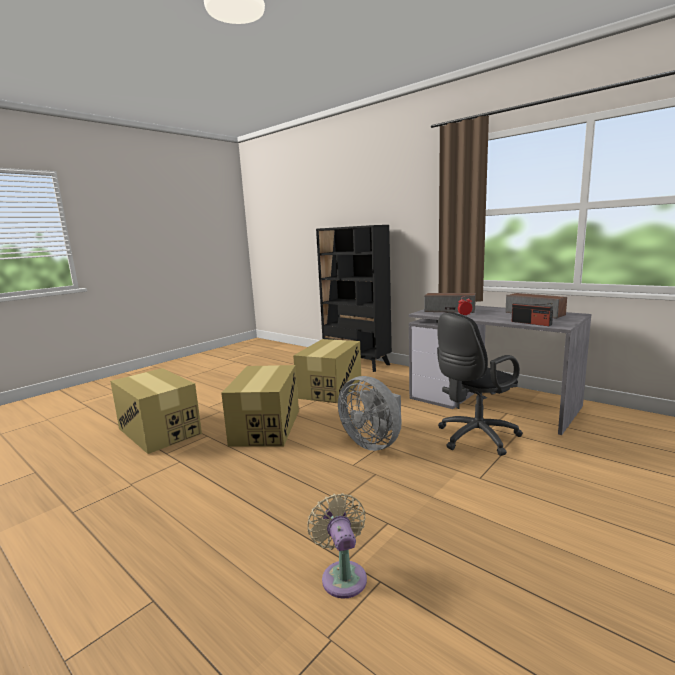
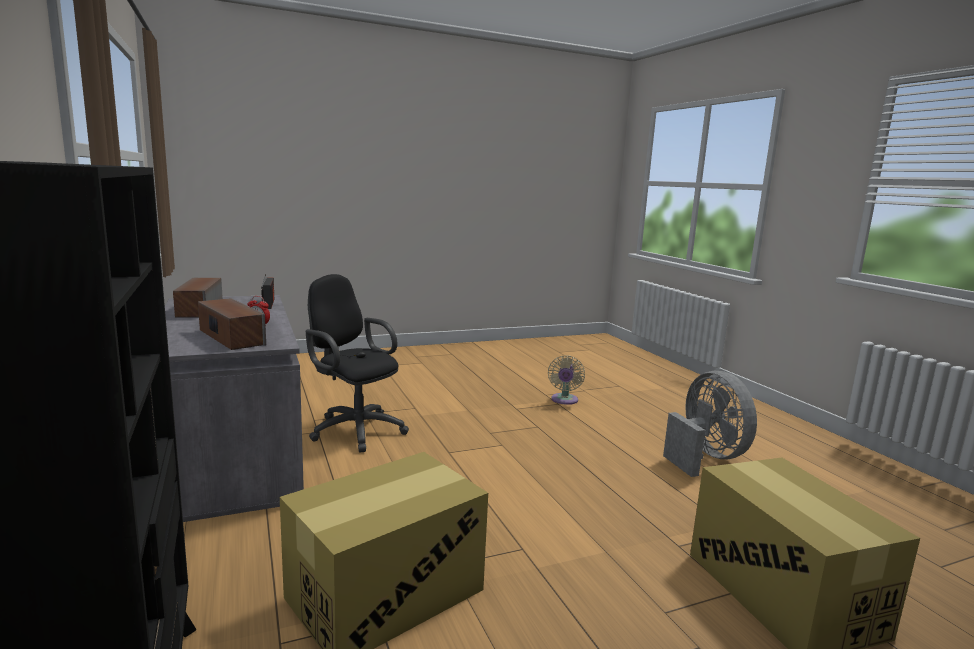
camera: 155 degrees left, 0 degrees up
cardboard box [221,365,299,446] -> none
grey fan [338,376,402,451] -> grey fan moved to [663,371,757,477]
black office chair [437,312,523,456] -> black office chair turned 135 degrees counterclockwise [306,274,409,452]

